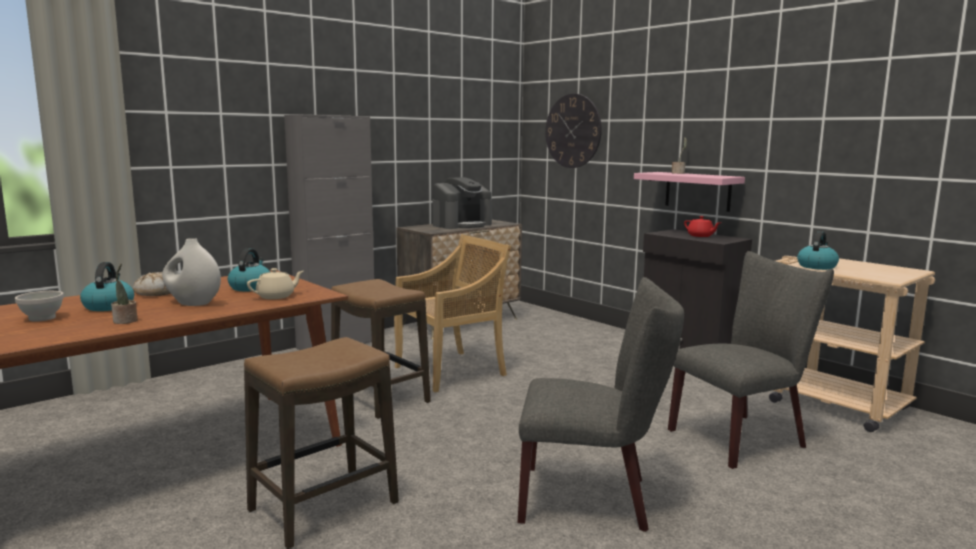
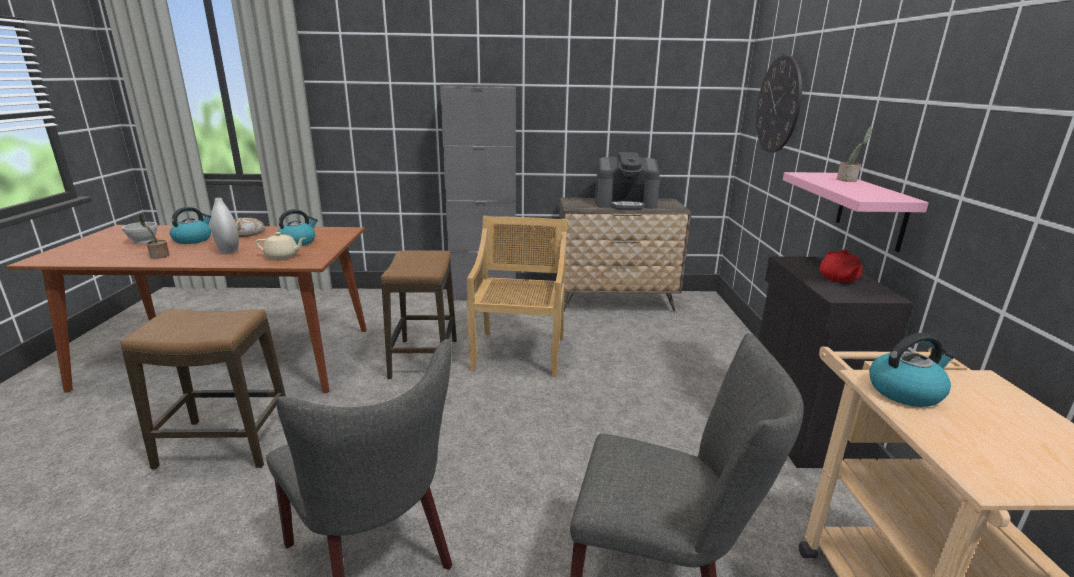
camera: 40 degrees right, 10 degrees up
beige chair [394,234,511,392] -> beige chair turned 90 degrees counterclockwise [467,216,568,377]

